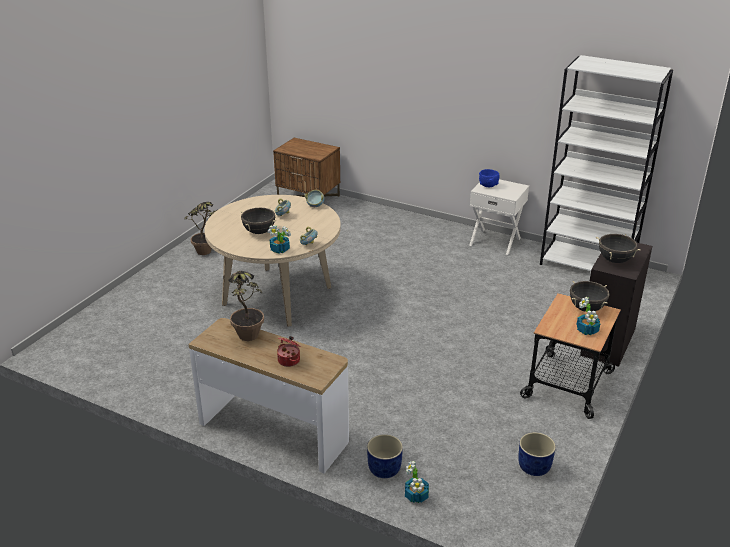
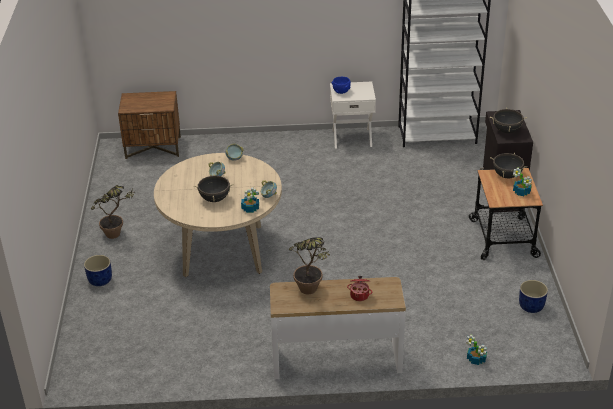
camera: 30 degrees left, 5 degrees up
blue planter [367,434,403,478] -> blue planter moved to [84,255,112,286]

